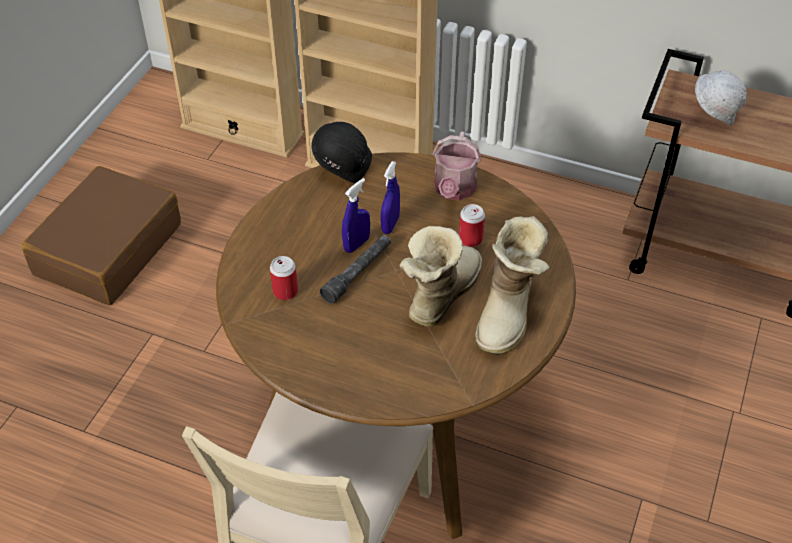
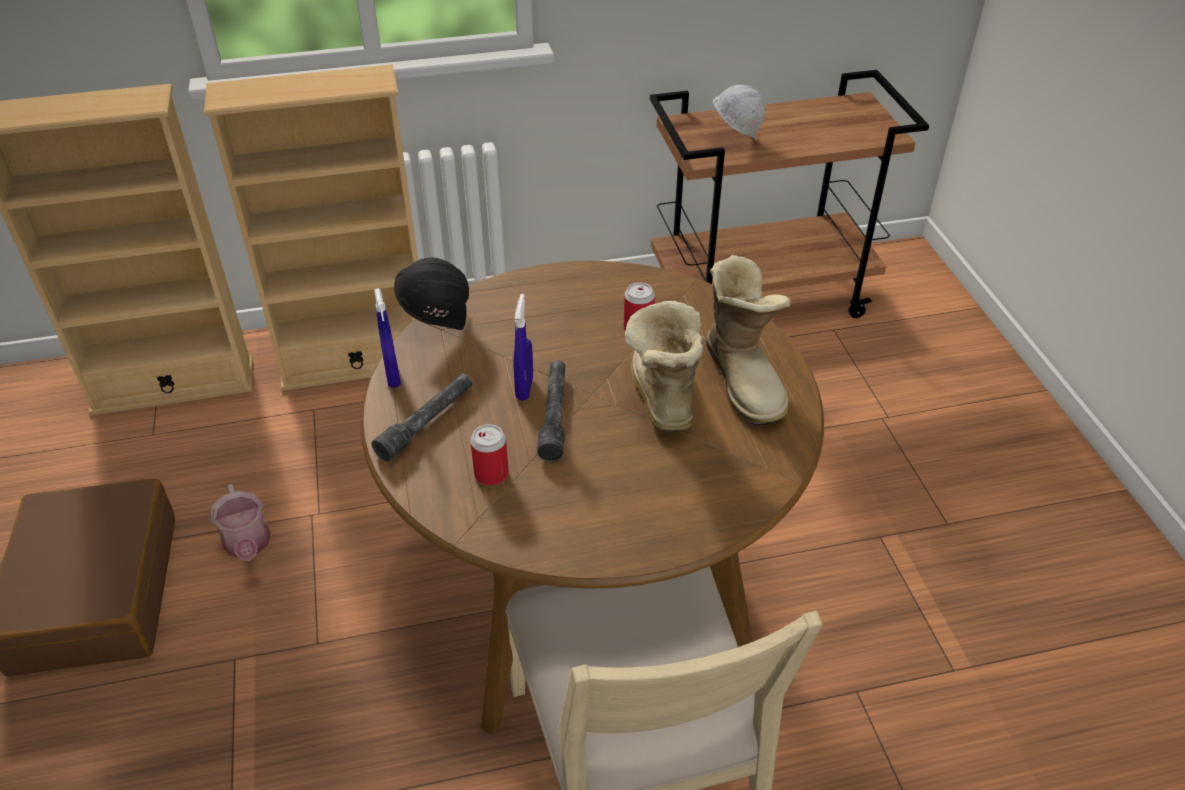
camera: 35 degrees left, 5 degrees down
blue spray bottle [381,161,400,234] -> blue spray bottle moved to [374,288,401,388]
watering can [433,132,482,200] -> watering can moved to [210,484,271,561]
none -> grey flashlight [371,374,472,462]

